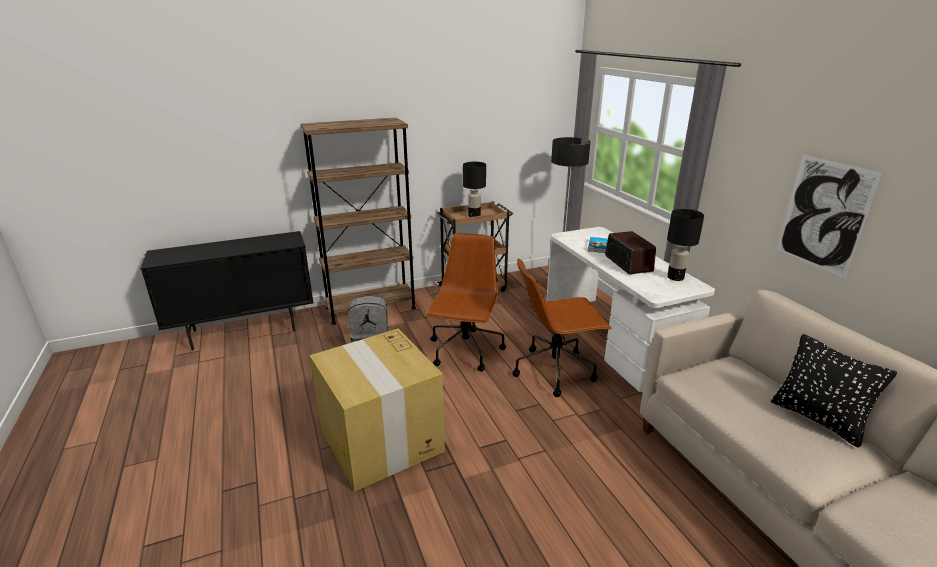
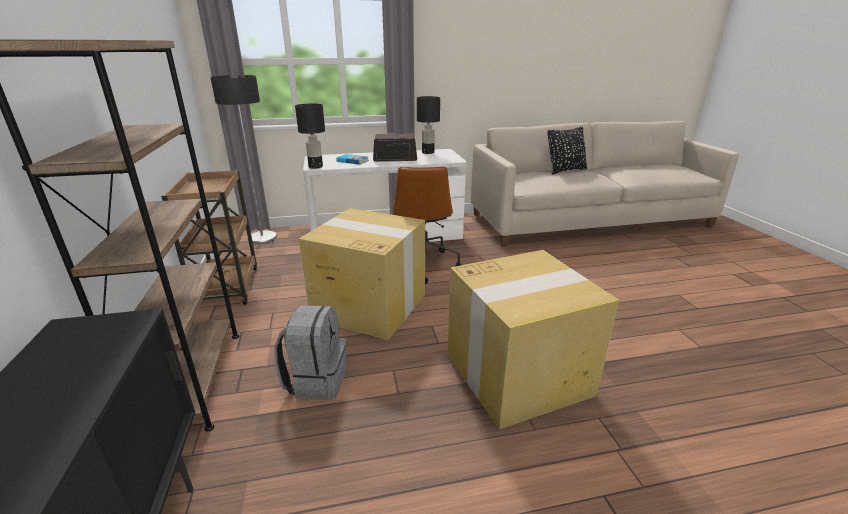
camera: 80 degrees left, 0 degrees up
brown office chair [426,233,506,371] -> cardboard box [299,208,425,340]
black table lamp [463,162,486,217] -> black table lamp moved to [295,103,325,169]
picture [777,155,882,278] -> none

